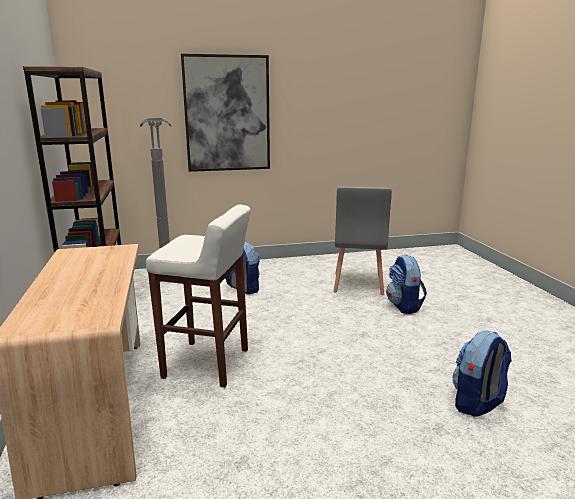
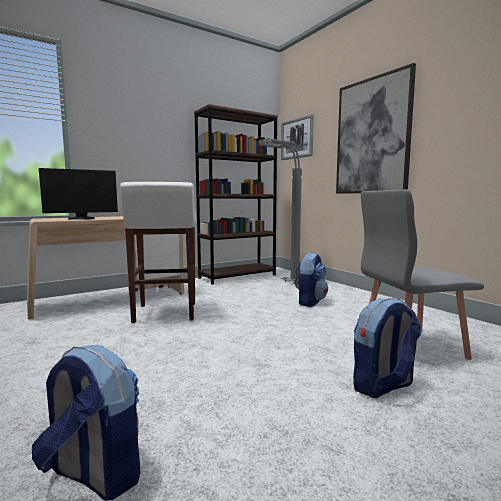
camera: 70 degrees right, 10 degrees down
none -> monitor [39,168,118,220]
none -> picture [281,114,314,160]

